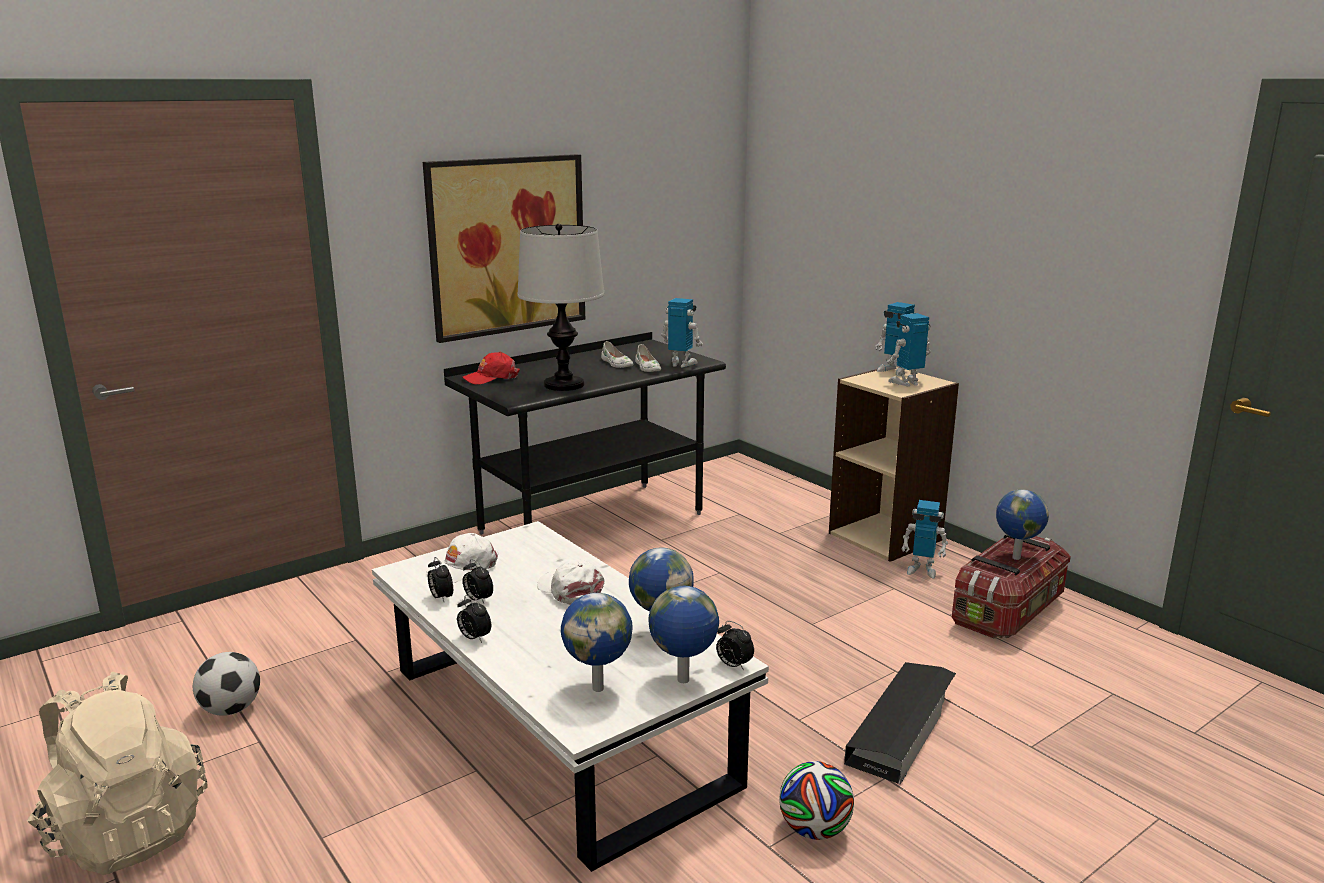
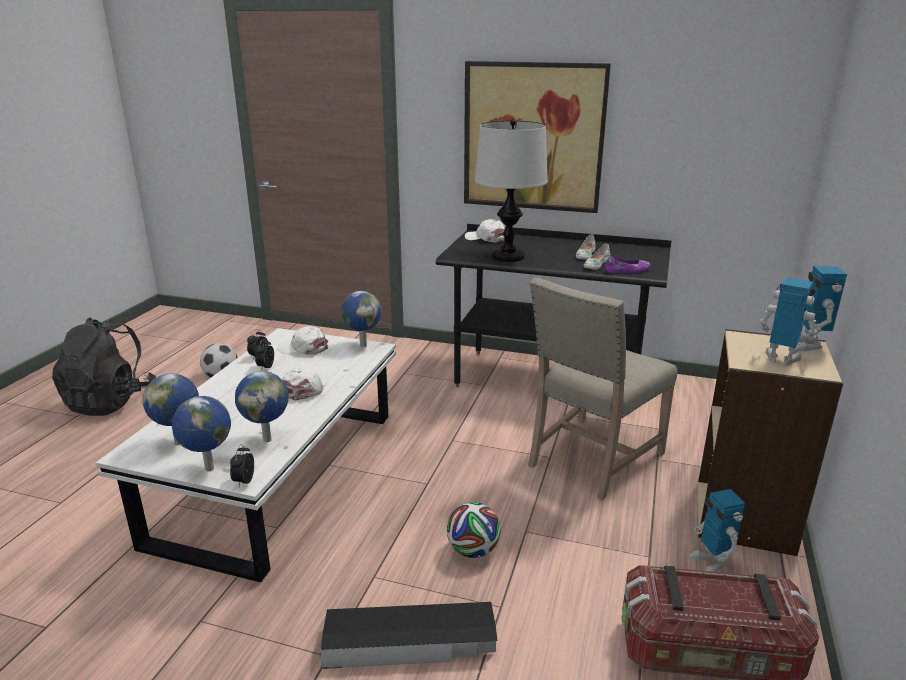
camera: 55 degrees right, 5 degrees up
beige backpack [27,672,208,875] -> black backpack [52,317,156,416]
alarm clock [457,595,491,643] -> none
red cap [462,352,520,385] -> white cap [465,219,505,243]
toy robot [661,298,703,367] -> purple shoe [605,255,651,273]
football [779,761,854,840] -> football moved to [447,502,501,558]
globe [996,489,1049,560] -> globe moved to [341,291,382,347]
none -> beige chair [528,277,678,501]

